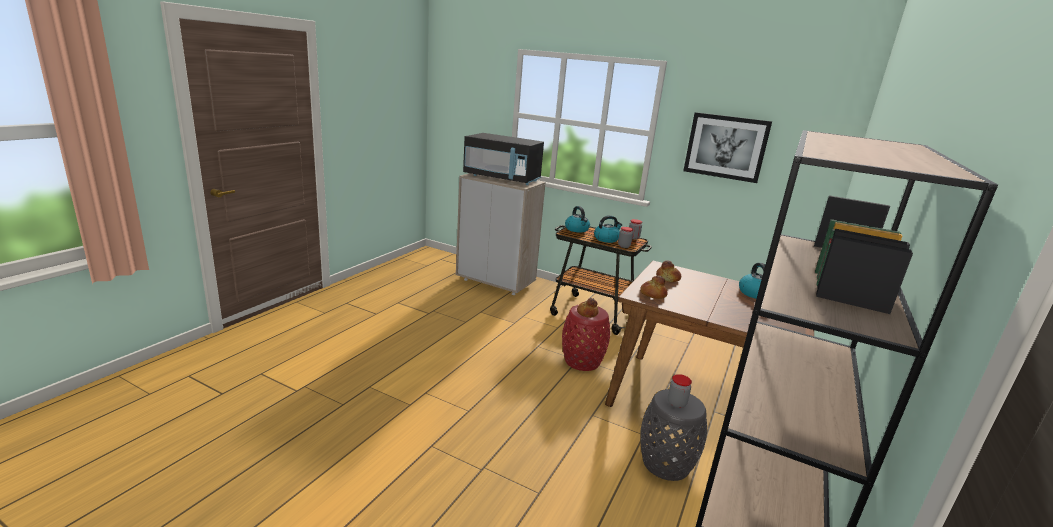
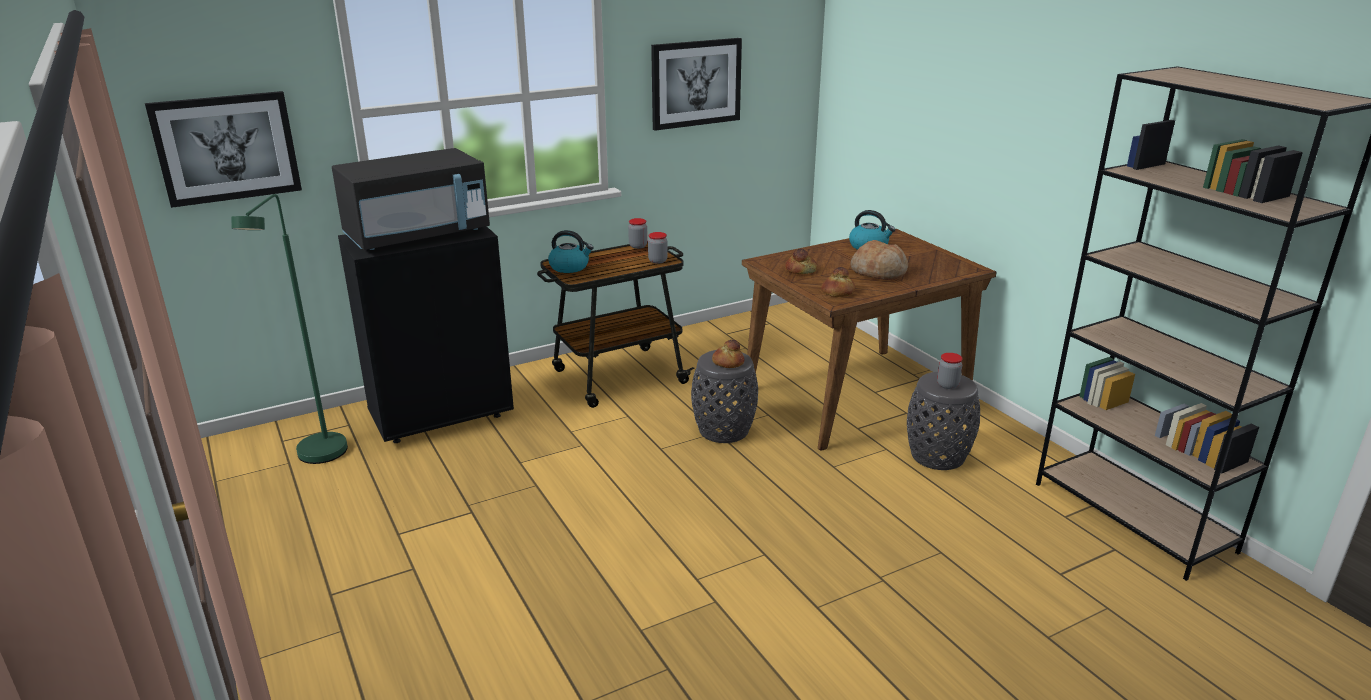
camera: 55 degrees left, 5 degrees up
beige cabinet [456,173,546,295] -> black cabinet [338,226,514,443]
red stool [562,305,610,371] -> grey stool [691,350,758,443]
kettle [594,215,622,243] -> none
none -> picture [145,91,302,208]
none -> green floor lamp [231,194,348,464]
none -> bread [850,240,908,280]

